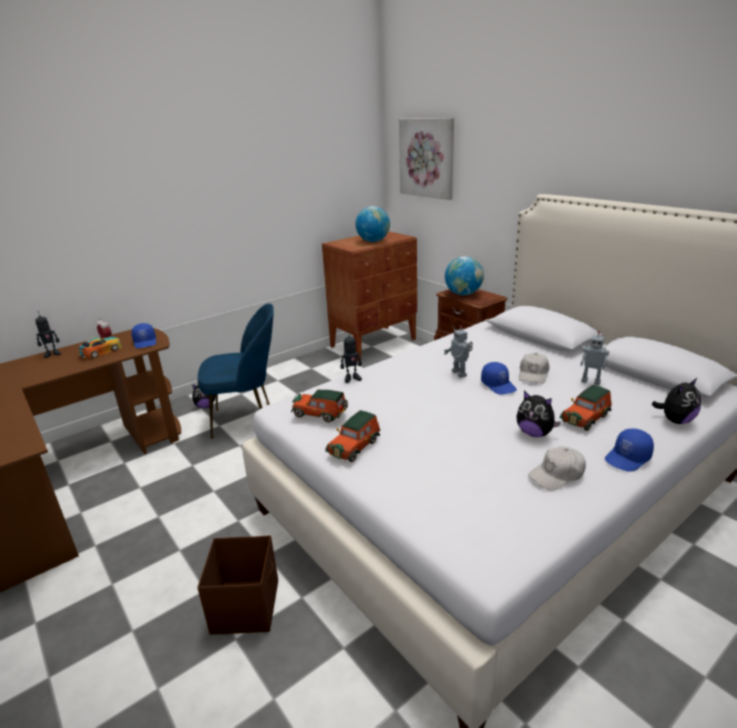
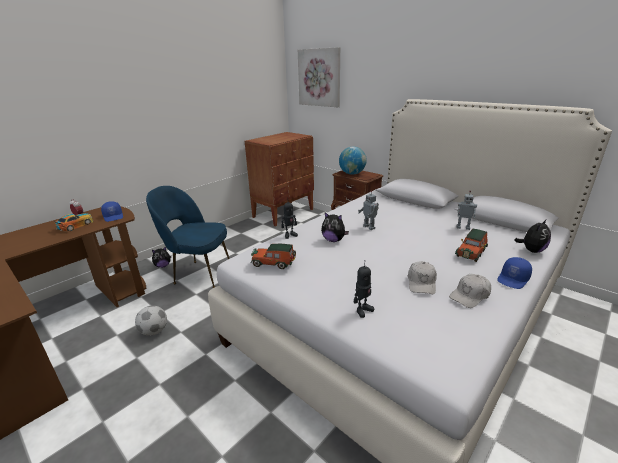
camera: 10 degrees left, 0 degrees up
toy robot [35,311,61,358] -> toy robot moved to [354,260,374,318]
brown storage box [197,535,278,635] -> none
blue chair [198,304,274,439] -> blue chair turned 150 degrees counterclockwise [146,186,230,288]
toy car [325,410,380,462] -> none
globe [355,206,390,242] -> none
blue cap [481,362,517,394] -> none
plush toy [516,391,561,437] -> plush toy moved to [321,212,349,242]
white cap [519,353,549,384] -> white cap moved to [408,261,437,294]
none -> football [135,305,167,336]

